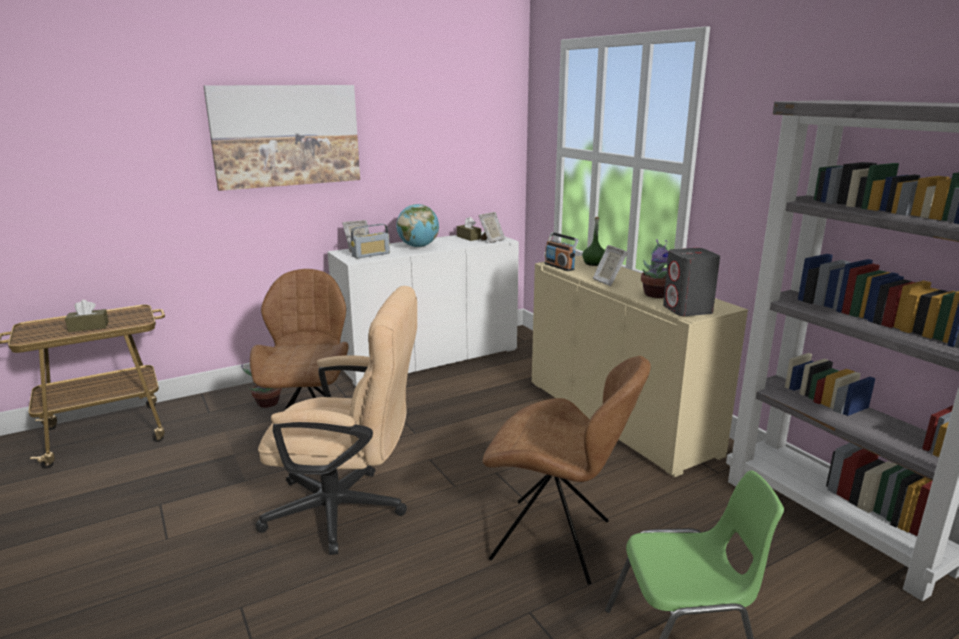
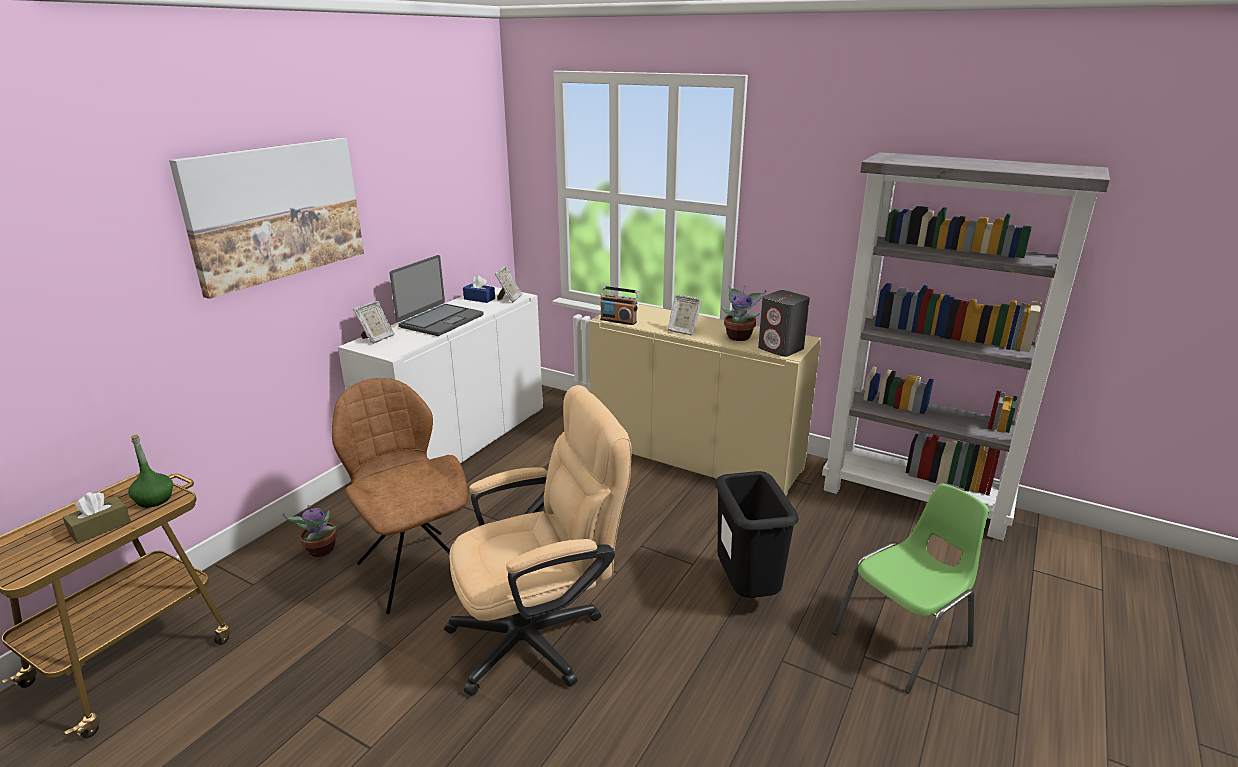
camera: 30 degrees left, 5 degrees up
radio [351,224,390,259] -> none
globe [396,204,439,247] -> laptop [390,255,484,336]
brown tissue box [457,217,481,241] -> blue tissue box [463,275,495,303]
brown chair [483,356,651,585] -> black trash can [715,471,799,598]
green bottle [582,217,605,266] -> green bottle moved to [128,434,173,508]

